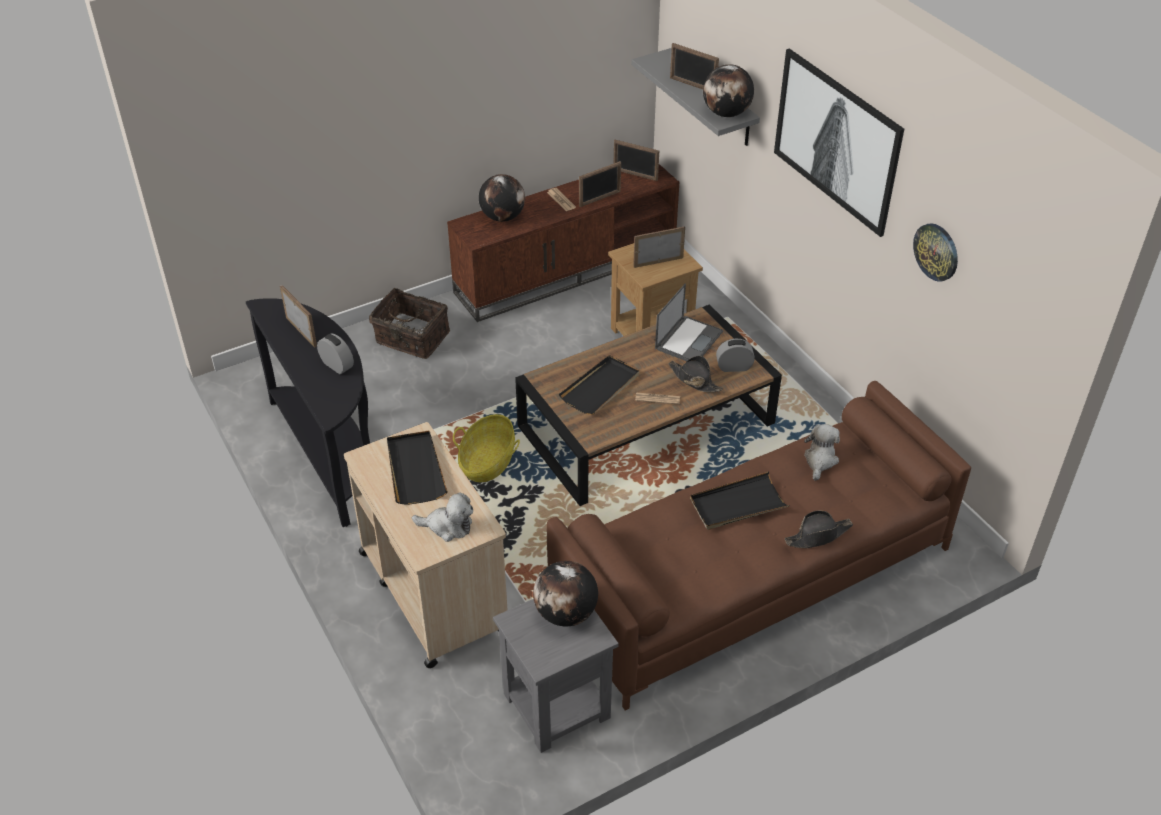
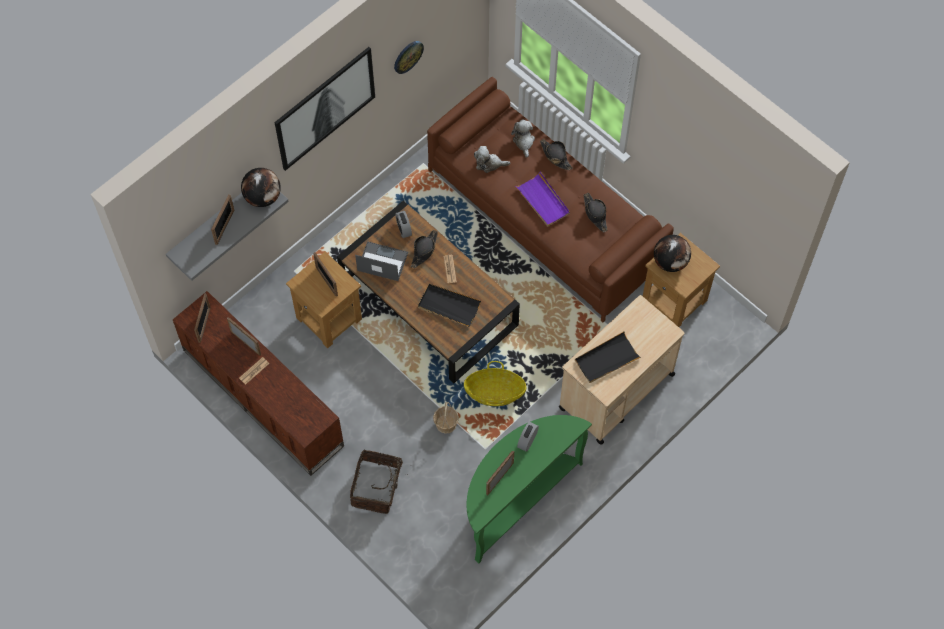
camera: 105 degrees left, 20 degrees up
black console table [246,298,370,527] -> green console table [467,415,592,563]
plush toy [412,492,473,542] -> plush toy moved to [511,119,535,158]
globe [479,174,525,222] -> none
grey side table [493,599,619,753] -> brown side table [643,233,720,327]
black tray [690,471,790,530] -> purple tray [515,171,570,226]
none -> basket [433,402,459,434]
none -> black hat [583,193,608,232]

